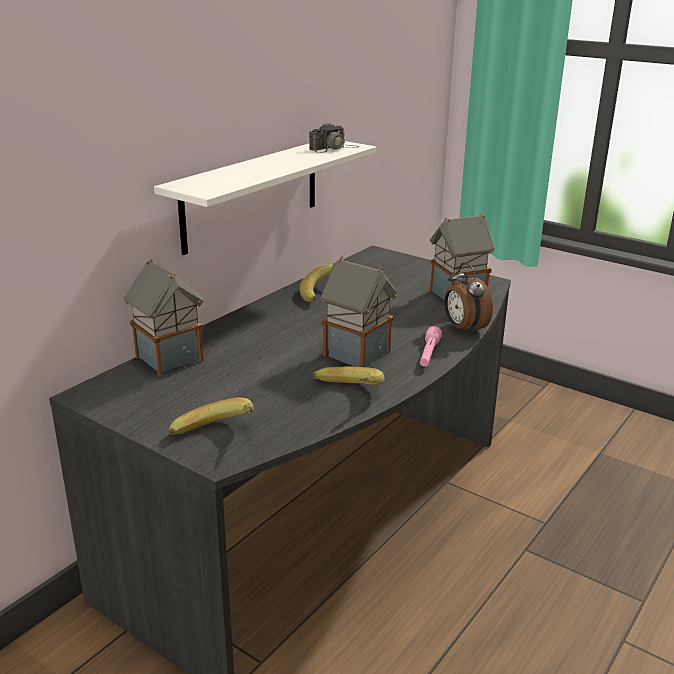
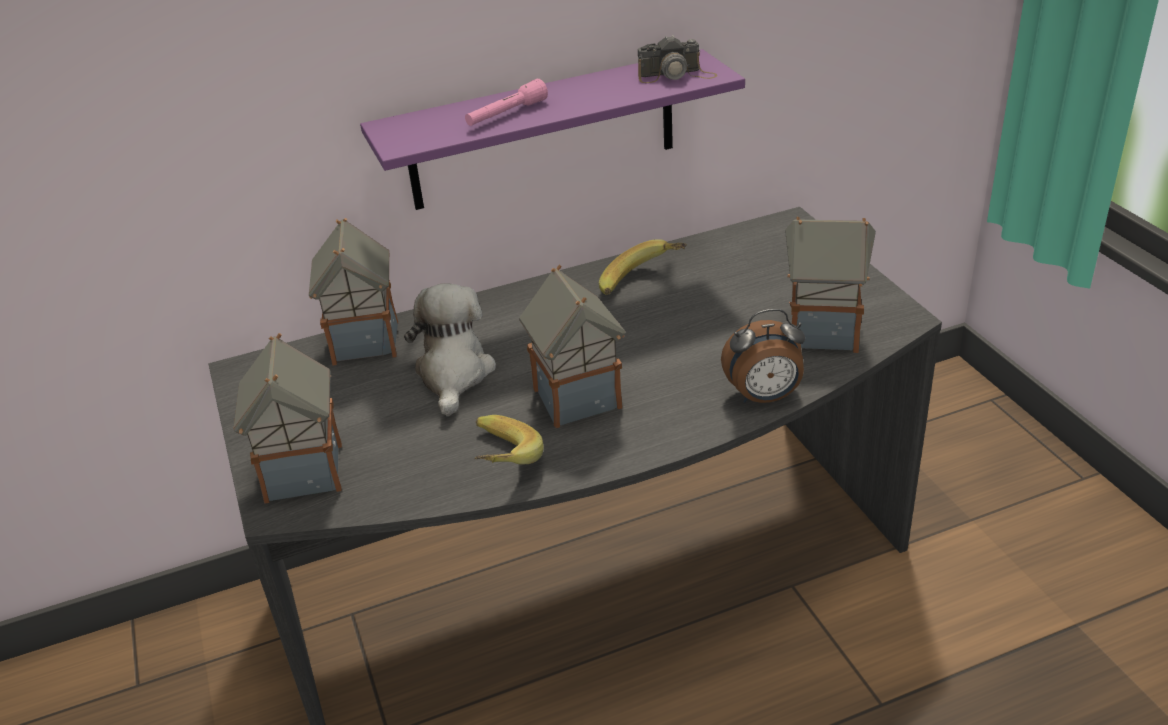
camera: 35 degrees right, 10 degrees up
white shelf [154,141,376,255] -> purple shelf [360,49,745,210]
banana [169,398,254,435] -> toy house [234,333,342,504]
pink flashlight [420,326,442,367] -> pink flashlight moved to [465,79,548,126]
alarm clock [444,262,493,335] -> alarm clock turned 105 degrees counterclockwise [721,309,805,403]
none -> plush toy [404,283,496,416]

